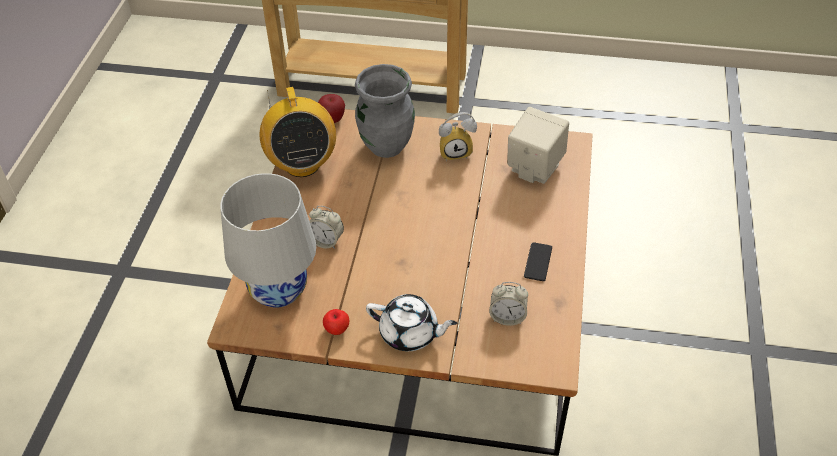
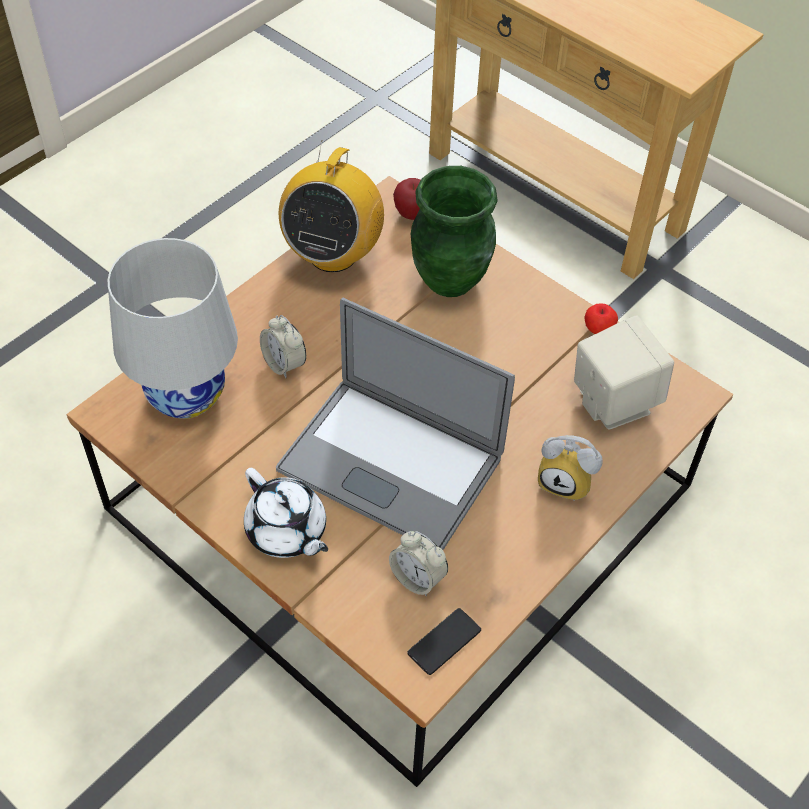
camera: 30 degrees right, 5 degrees up
apple [323,309,349,335] -> apple moved to [584,303,618,334]
grey vase [355,64,415,158] -> green vase [411,166,497,297]
alarm clock [439,112,477,161] -> alarm clock moved to [538,435,603,501]
phone [524,242,552,281] -> phone moved to [407,608,481,675]
none -> laptop [276,298,515,550]

